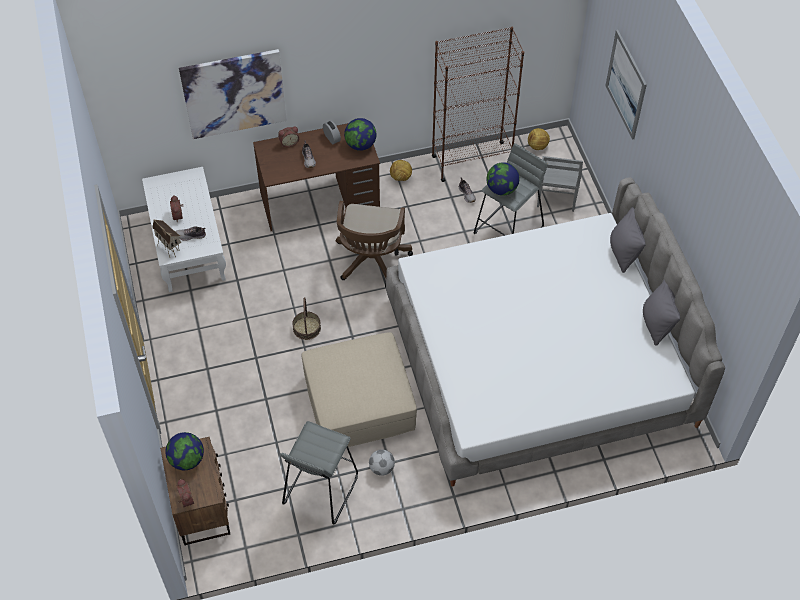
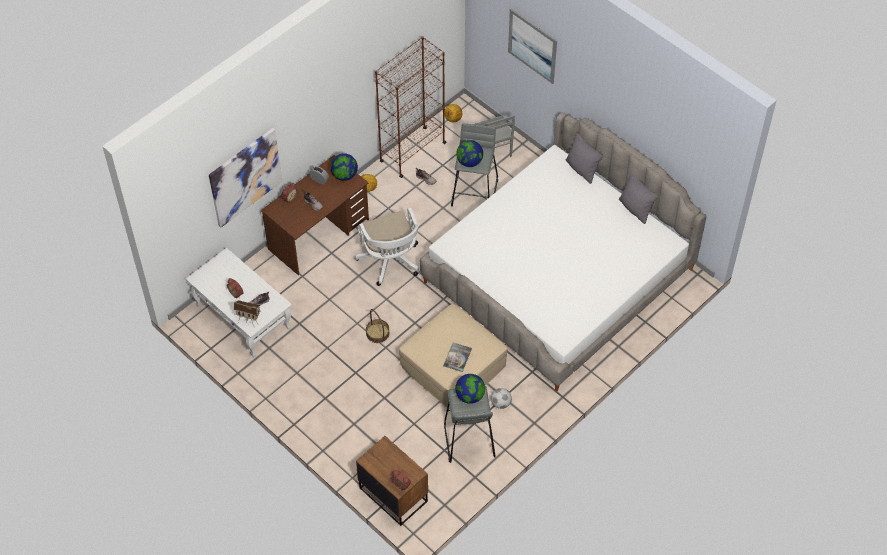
camera: 30 degrees left, 0 degrees up
globe [165,432,204,470] -> globe moved to [455,374,485,404]
brown office chair [336,201,413,287] -> white office chair [355,208,419,286]
none -> book [443,343,472,372]

